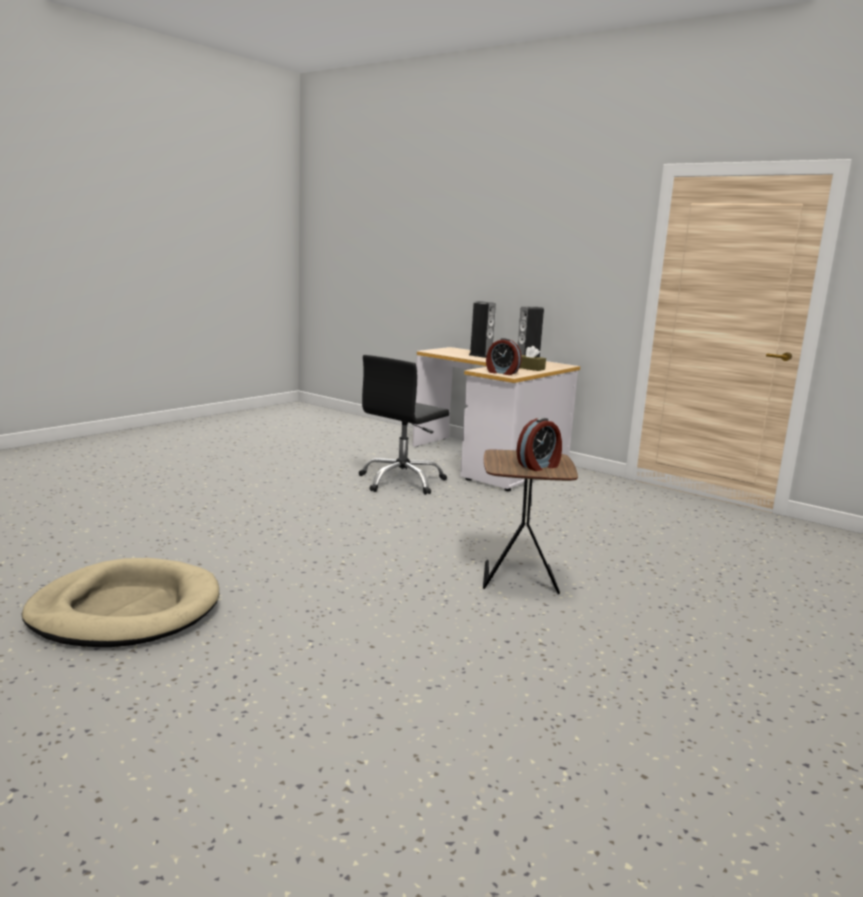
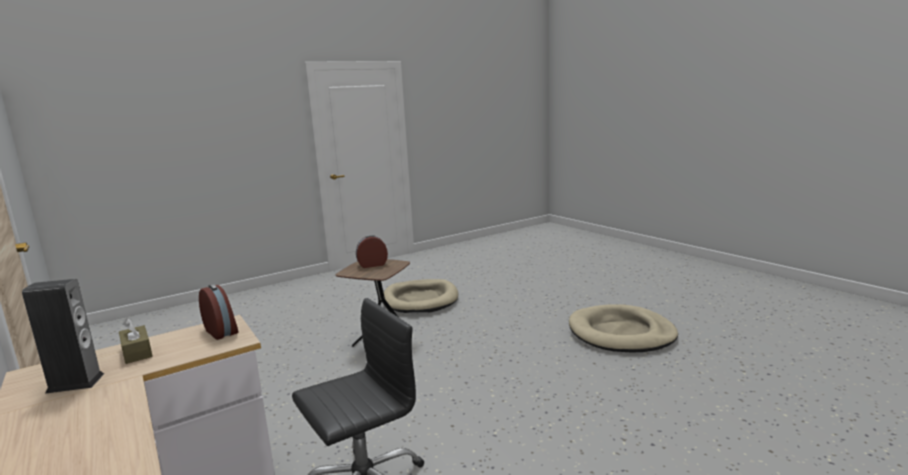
camera: 160 degrees left, 0 degrees up
speaker [469,301,496,358] -> none
none -> beige dog bed [384,279,458,313]

